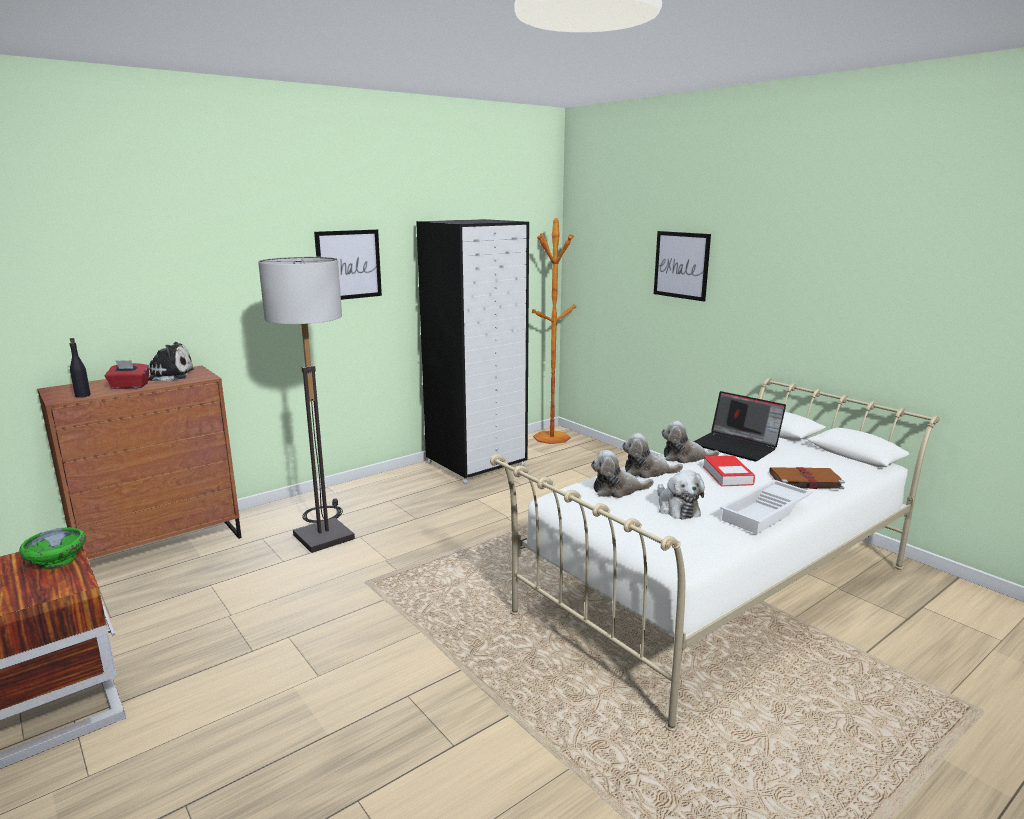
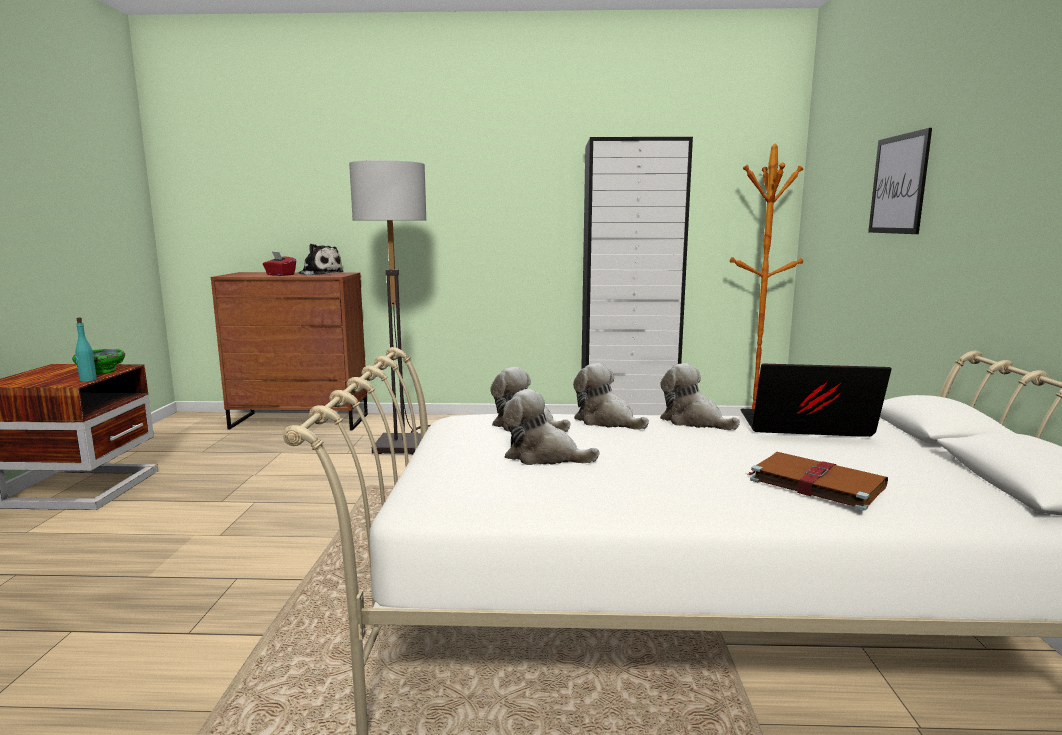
camera: 40 degrees right, 5 degrees down
black bottle [70,338,91,398] -> none
picture [314,229,382,300] -> none
plush toy [657,470,705,520] -> plush toy turned 90 degrees clockwise [503,389,600,465]
laptop [693,391,786,461] -> laptop turned 105 degrees clockwise [740,364,892,437]
book [703,455,755,487] -> none
white tray [720,480,812,534] -> none
none -> turquoise bottle [75,317,97,382]

